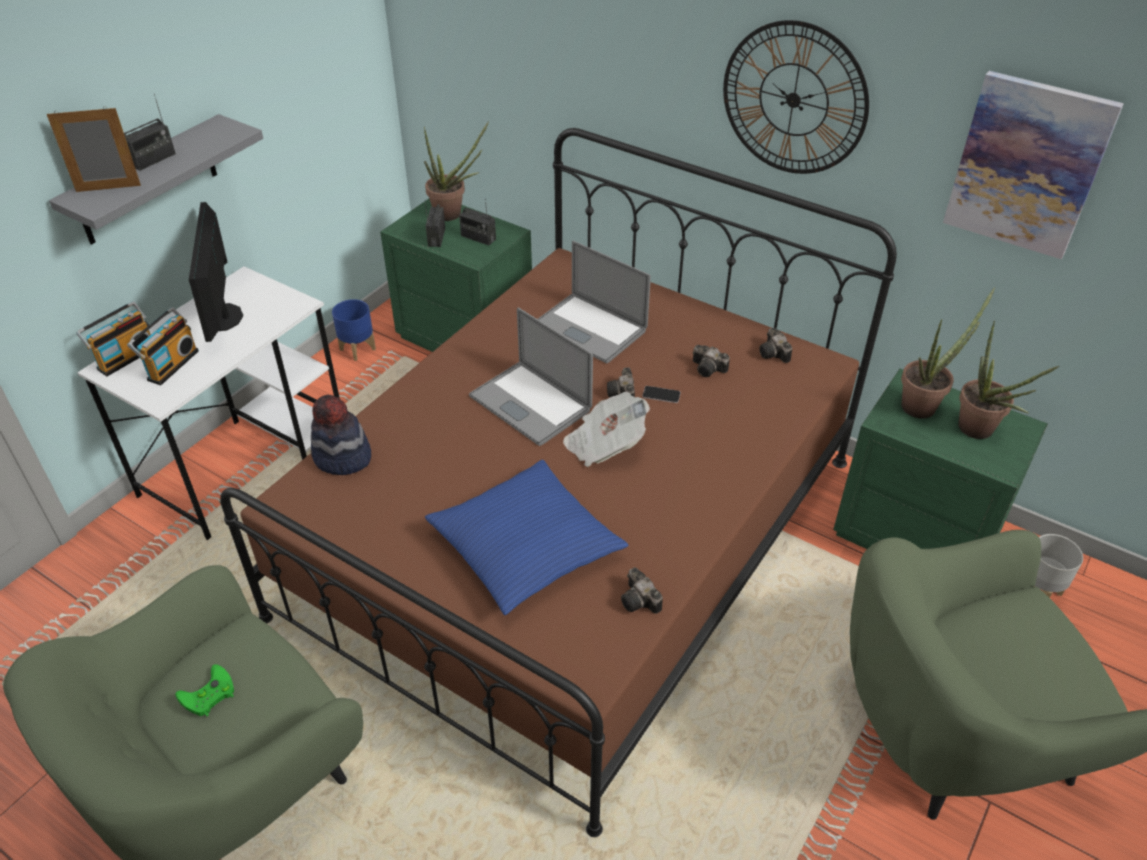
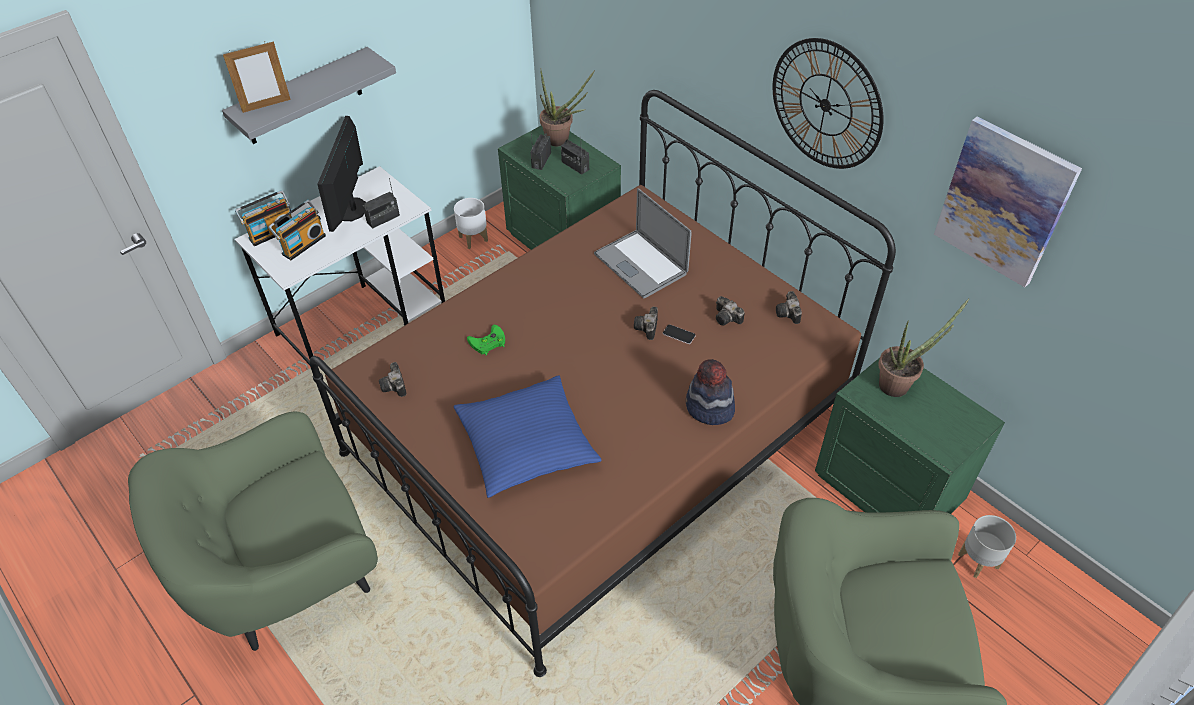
camera: 15 degrees right, 5 degrees up
picture frame [47,106,141,192] -> picture frame turned 150 degrees clockwise [223,41,291,113]
radio [124,94,176,171] -> radio moved to [363,178,400,229]
green game controller [175,664,234,716] -> green game controller moved to [467,325,505,355]
hat [311,395,371,475] -> hat moved to [686,359,735,425]
blue planter [332,299,376,361] -> white planter [454,198,488,249]
laptop [469,307,593,446] -> none
newspaper [563,392,650,467] -> none
camera [621,567,663,614] -> camera moved to [379,362,406,397]
potted plant [958,321,1059,439] -> none

